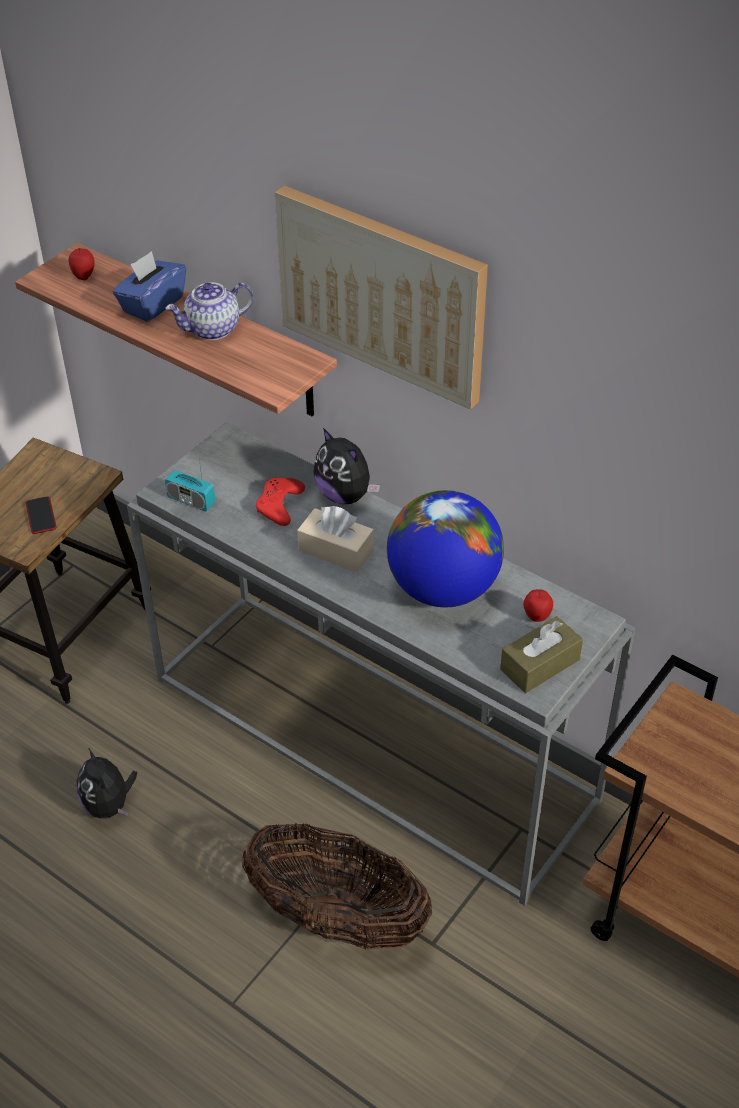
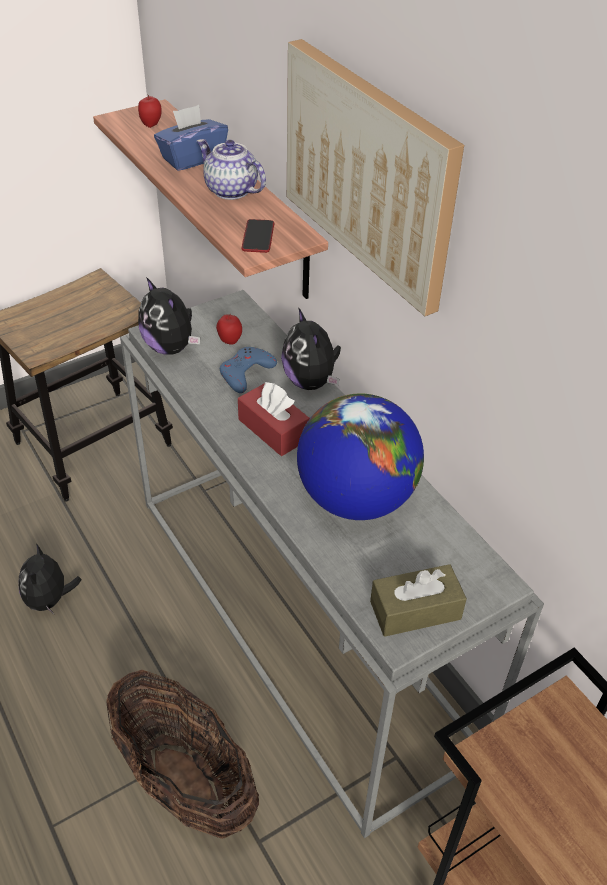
camera: 20 degrees right, 0 degrees up
phone [25,496,56,534] -> phone moved to [241,219,274,253]
teapot [165,282,254,340] -> teapot turned 45 degrees clockwise [197,139,266,200]
radio [165,449,215,512] -> plush toy [138,277,200,355]
red game controller [256,478,305,526] -> blue game controller [219,347,277,393]
beige tissue box [297,506,374,572] -> red tissue box [238,382,310,456]
apple [523,589,553,622] -> apple moved to [216,315,242,345]

